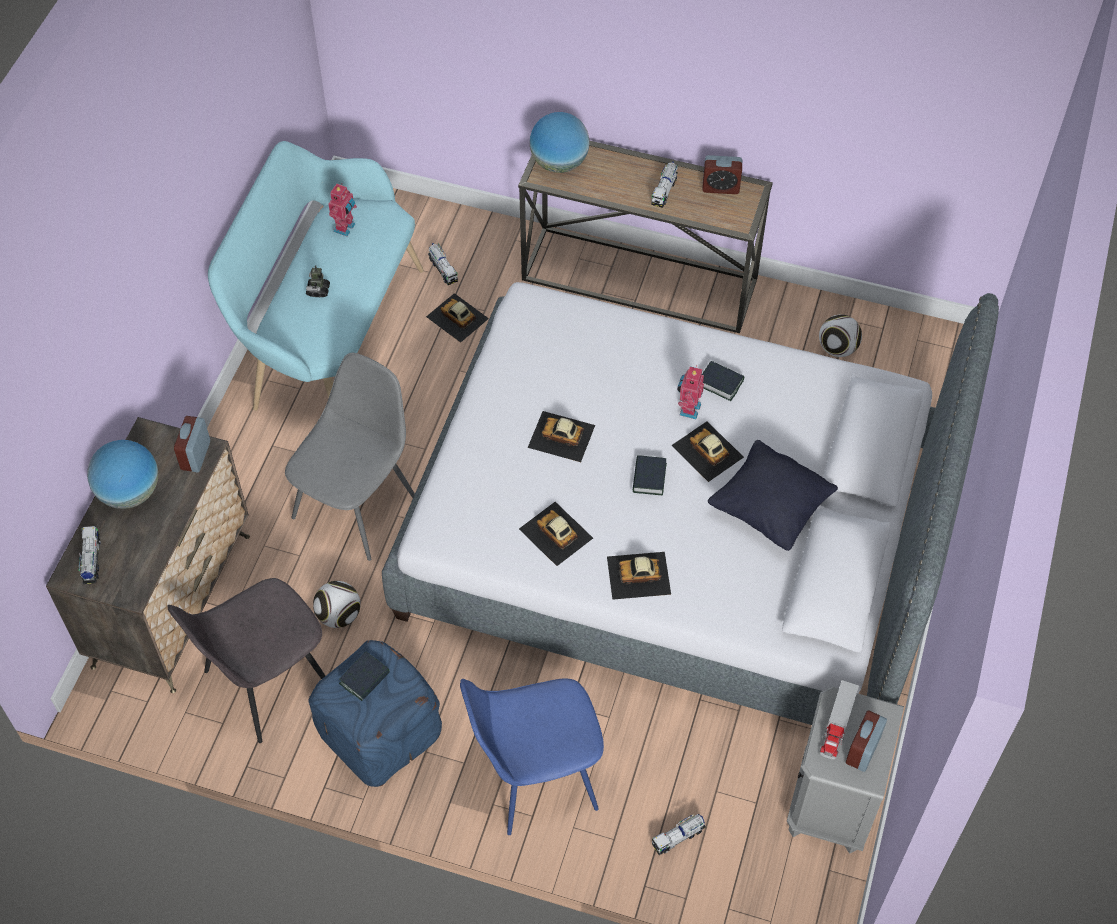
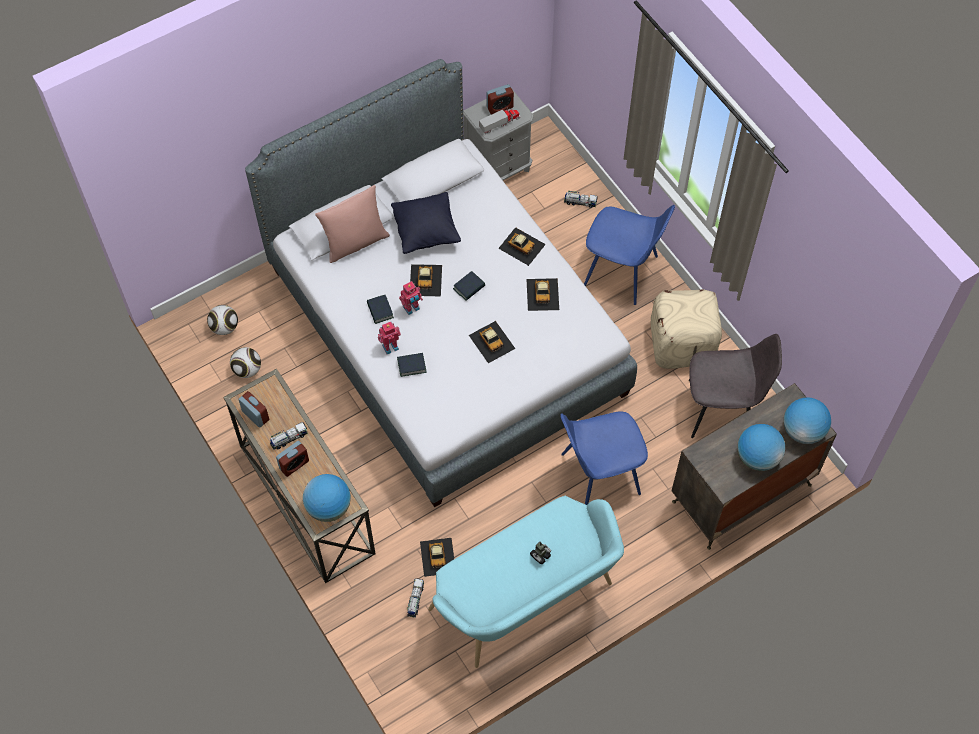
camera: 140 degrees left, 5 degrees up
toy truck [79,526,100,584] -> globe [784,397,831,444]
alarm clock [174,416,210,473] -> alarm clock moved to [276,441,309,477]
grey chair [285,353,415,561] -> blue chair [560,412,648,505]
blue ottoman [308,640,442,787] -> beige ottoman [651,289,722,369]
football [313,581,360,628] -> football moved to [207,305,238,335]
toy robot [329,183,357,236] -> toy robot moved to [378,322,401,354]
book [339,652,390,701] -> book moved to [397,353,427,377]
none -> pink pillow [315,185,390,263]

